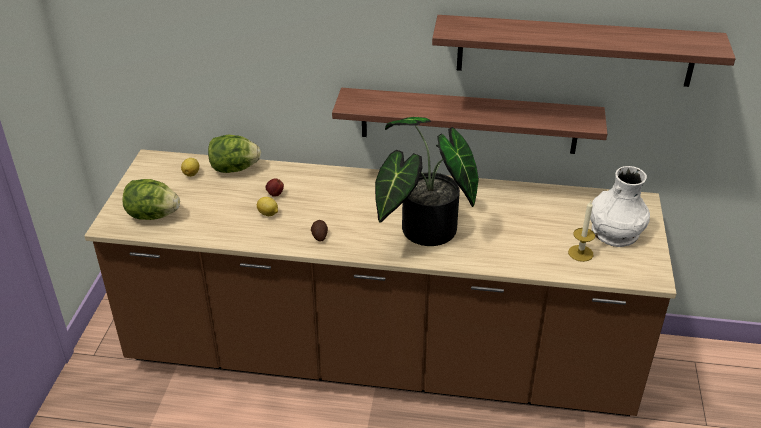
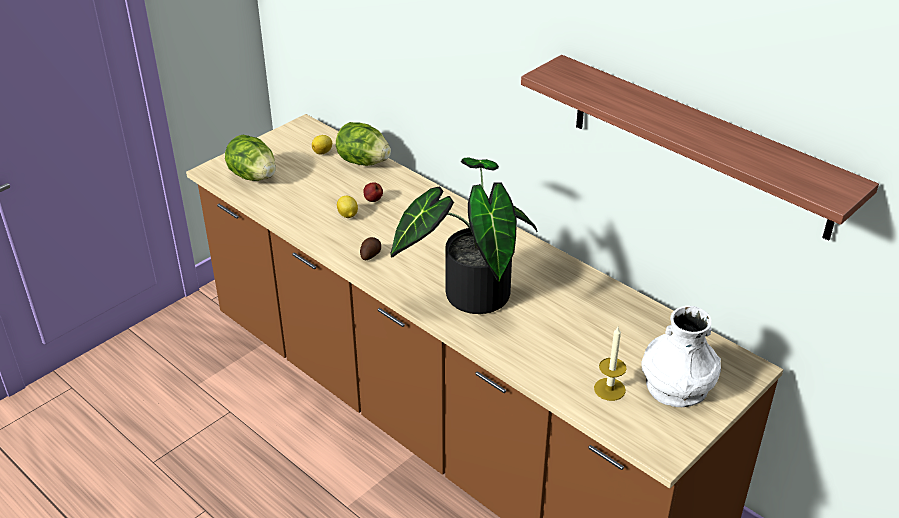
camera: 35 degrees right, 0 degrees up
shelf [332,88,607,154] -> none

